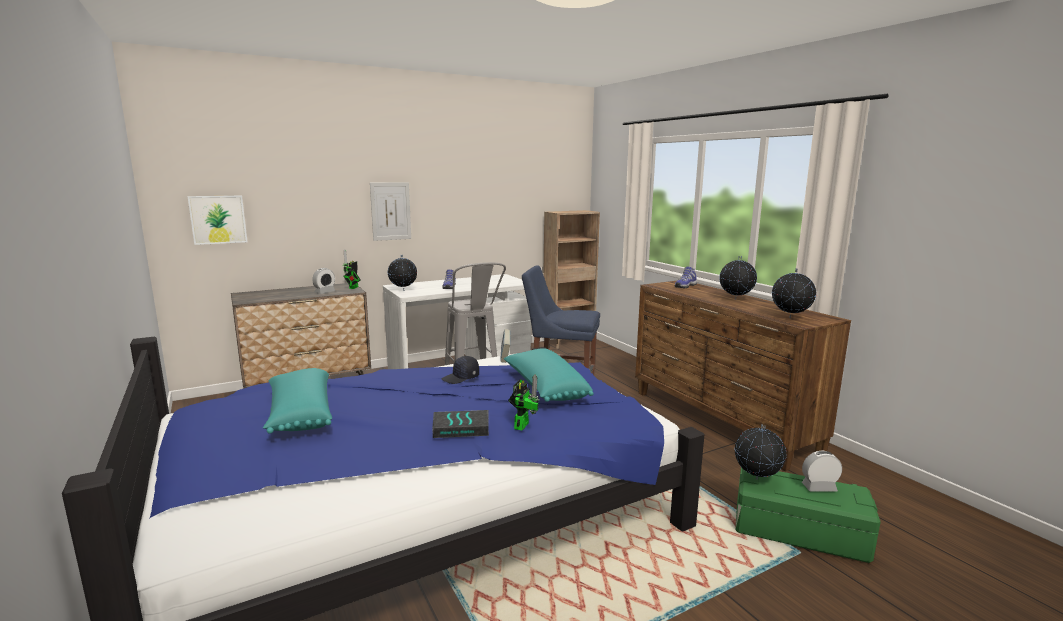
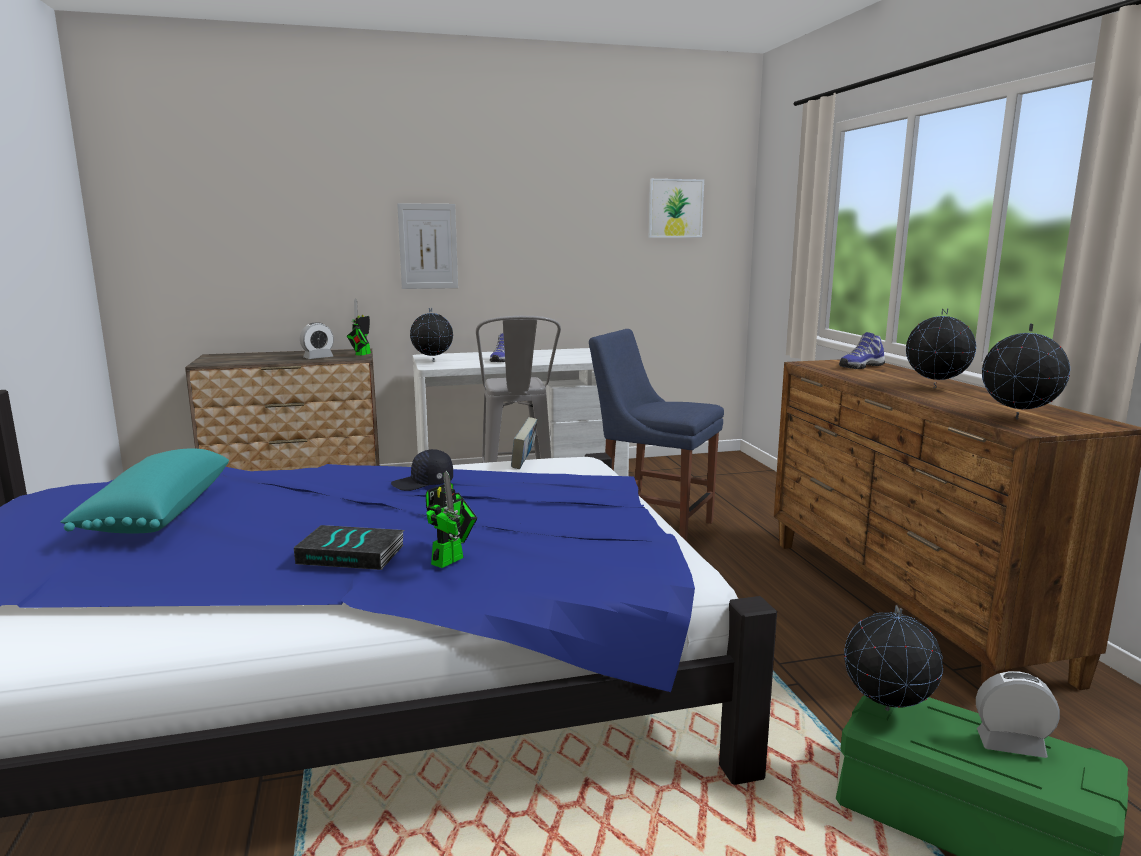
camera: 15 degrees right, 0 degrees up
picture [187,196,247,245] -> picture moved to [649,179,704,237]
turquoise pillow [504,348,594,402] -> none
brown bookcase [543,210,600,349] -> none

